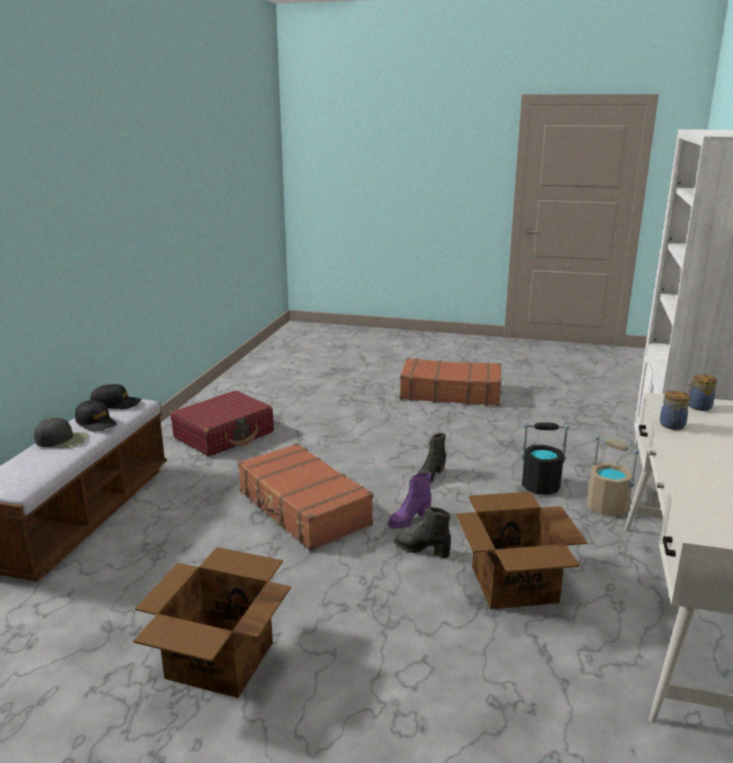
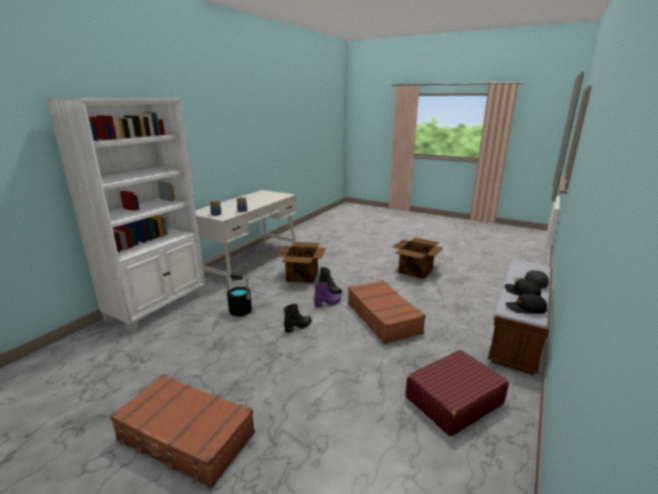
camera: 165 degrees left, 0 degrees up
beige bucket [587,435,639,516] -> none

